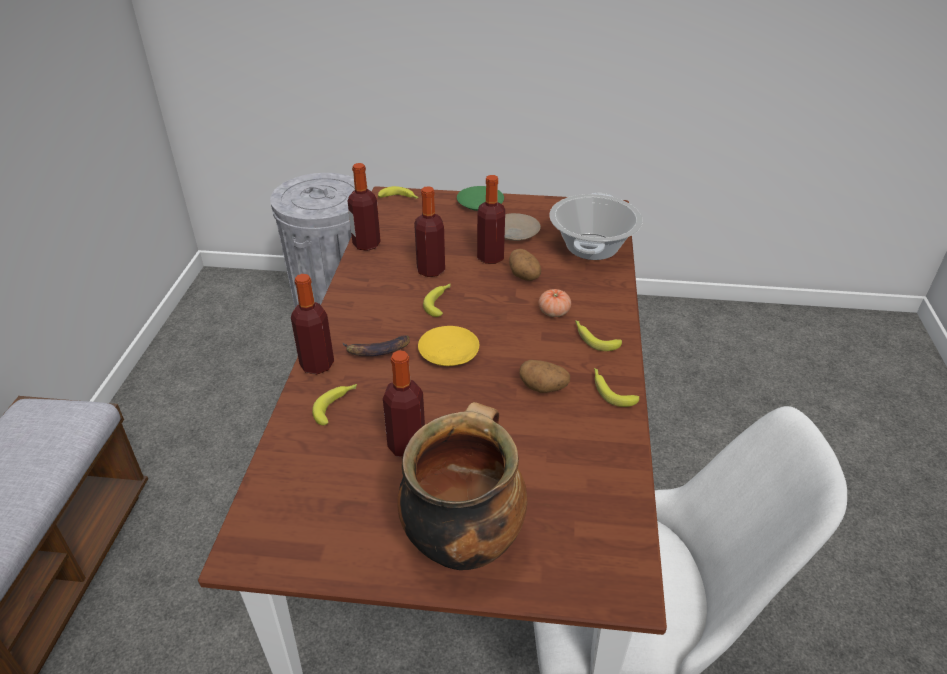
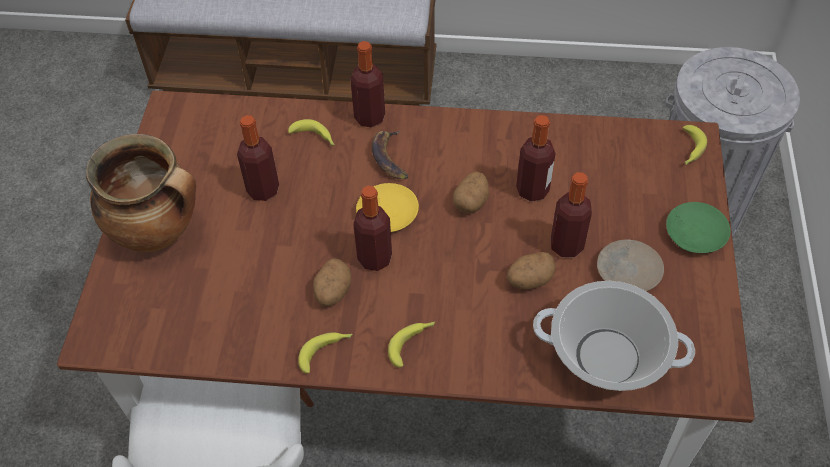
camera: 90 degrees right, 15 degrees up
bottle [348,163,381,251] -> bottle moved to [353,186,392,271]
banana [423,284,450,317] -> potato [453,172,489,213]
tomato [538,289,571,317] -> none

